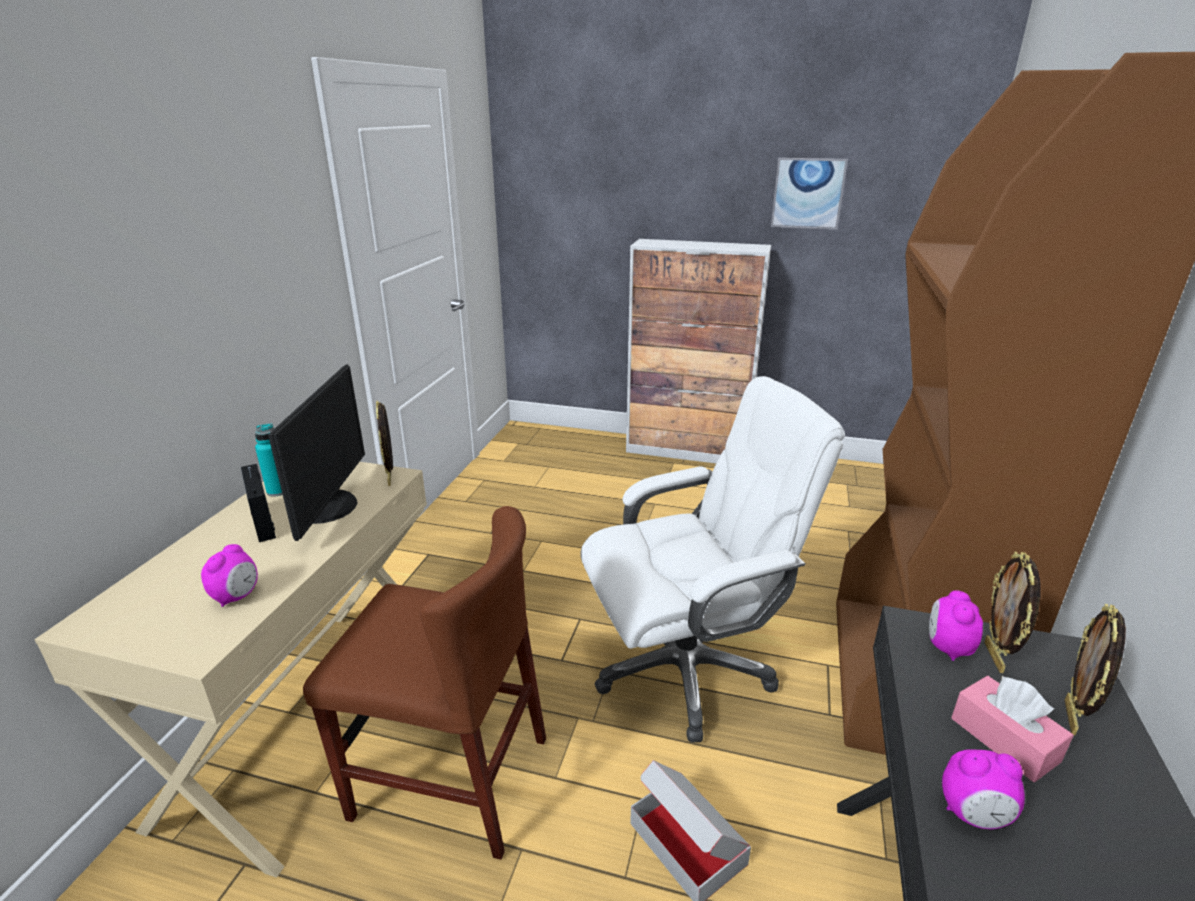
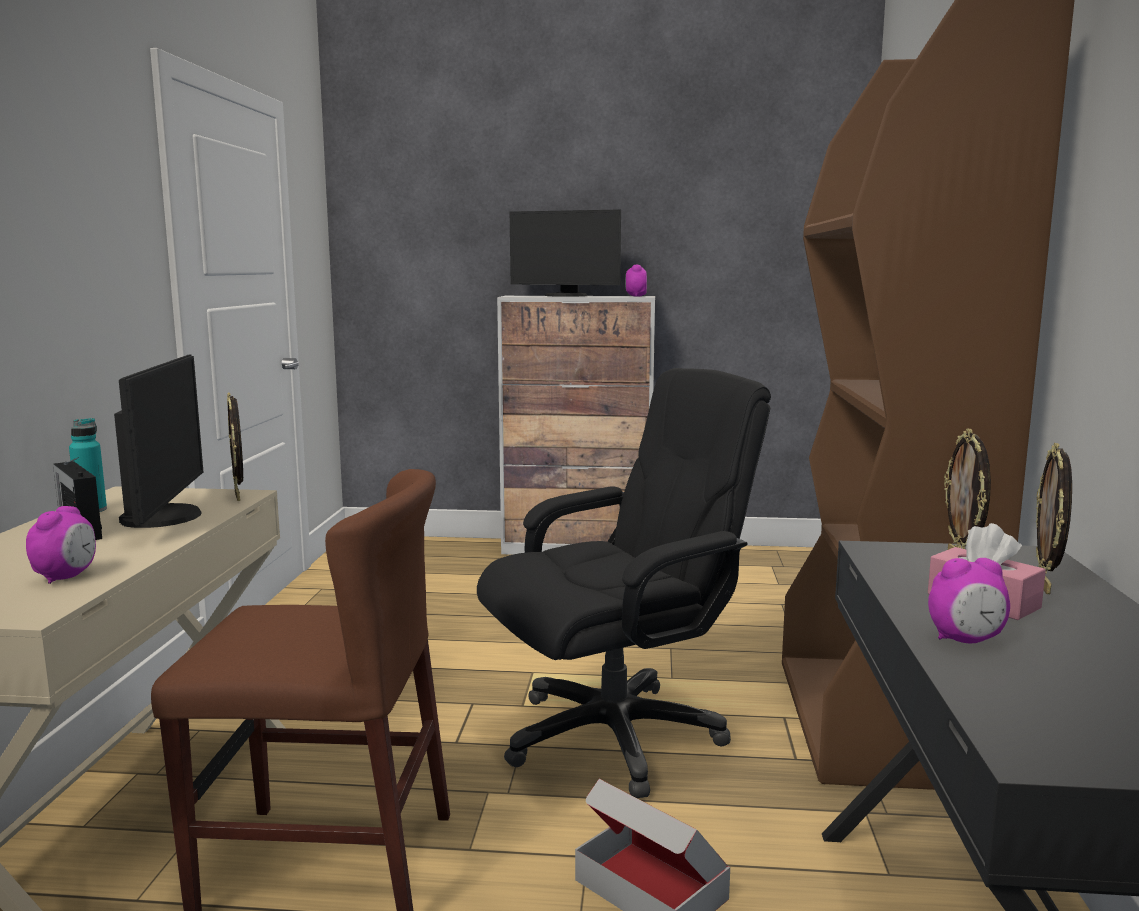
camera: 10 degrees left, 15 degrees down
white office chair [581,376,845,742] -> black office chair [477,368,771,798]
picture [771,158,848,230] -> none
alarm clock [929,590,983,661] -> alarm clock moved to [625,265,647,297]
none -> monitor [510,209,621,297]

